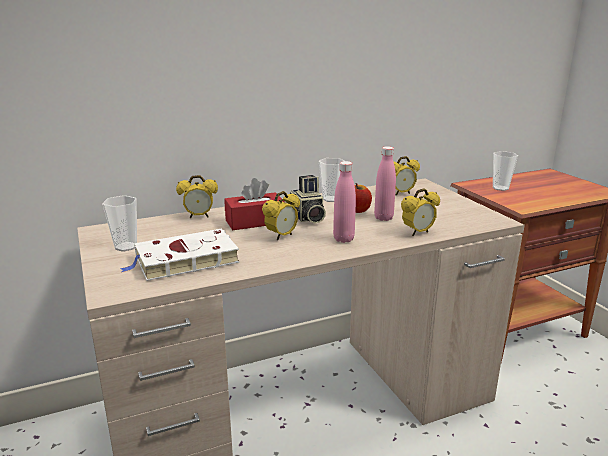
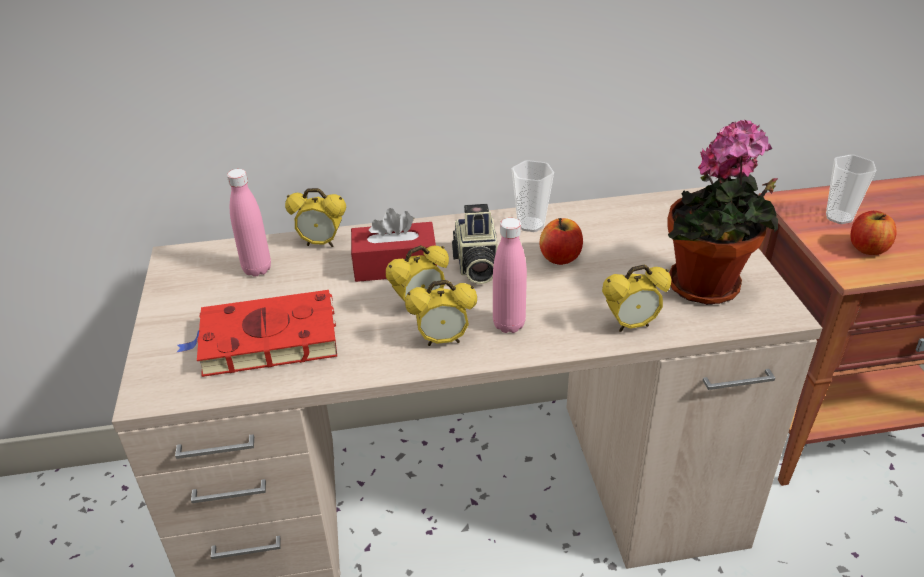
camera: 15 degrees right, 15 degrees up
cup [102,195,137,252] -> none
white book [120,229,240,281] -> red book [177,290,338,377]
pink bottle [374,146,396,221] -> pink bottle moved to [227,169,271,277]
alarm clock [394,156,420,196] -> alarm clock moved to [405,280,477,346]
none -> potted plant [667,119,778,305]
none -> apple [850,211,896,255]

